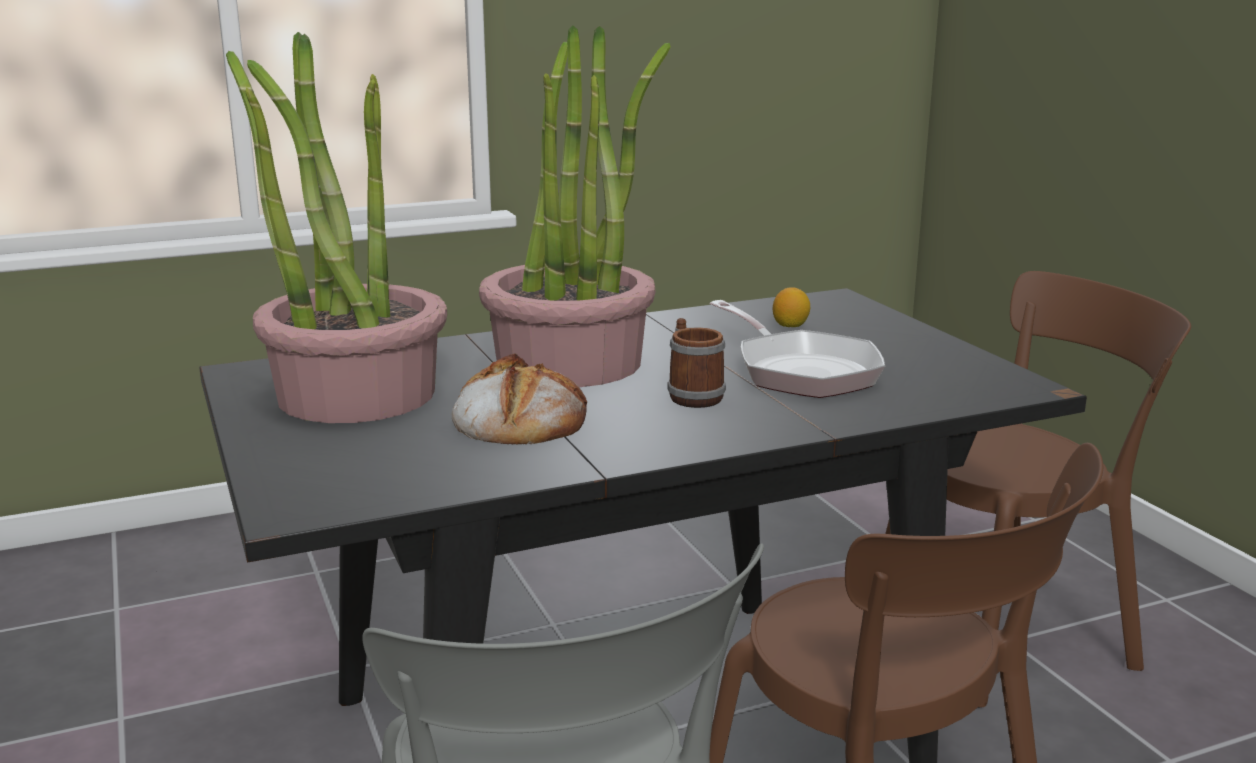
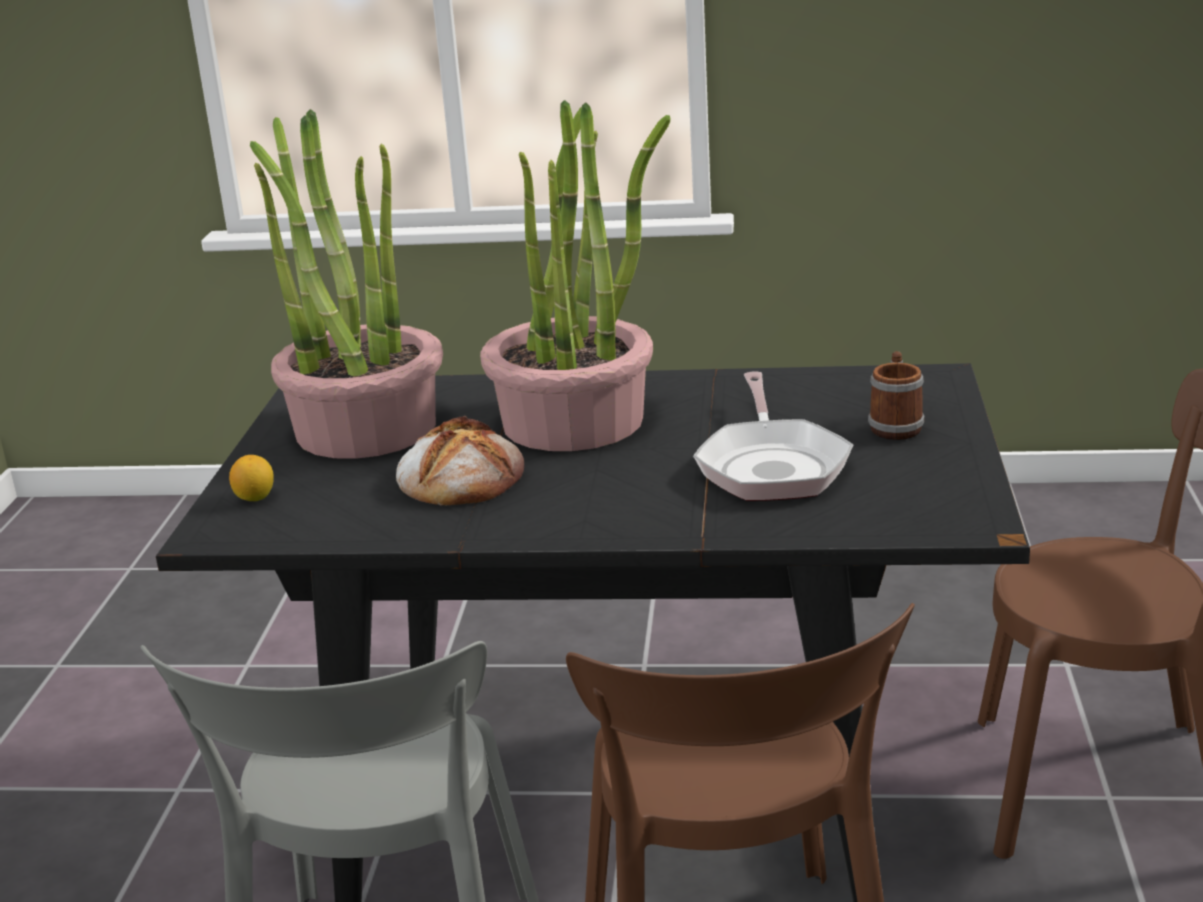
camera: 30 degrees right, 5 degrees up
mug [667,318,726,408] -> mug moved to [868,351,925,440]
lemon [773,287,810,327] -> lemon moved to [229,455,274,501]

